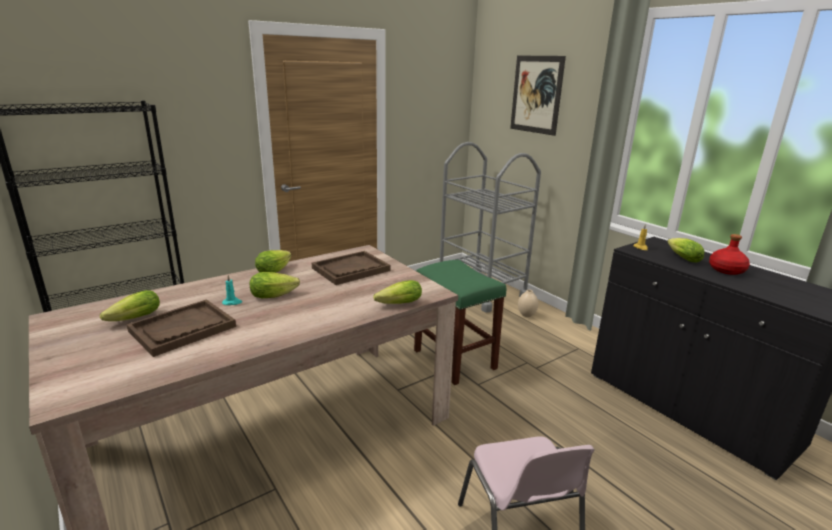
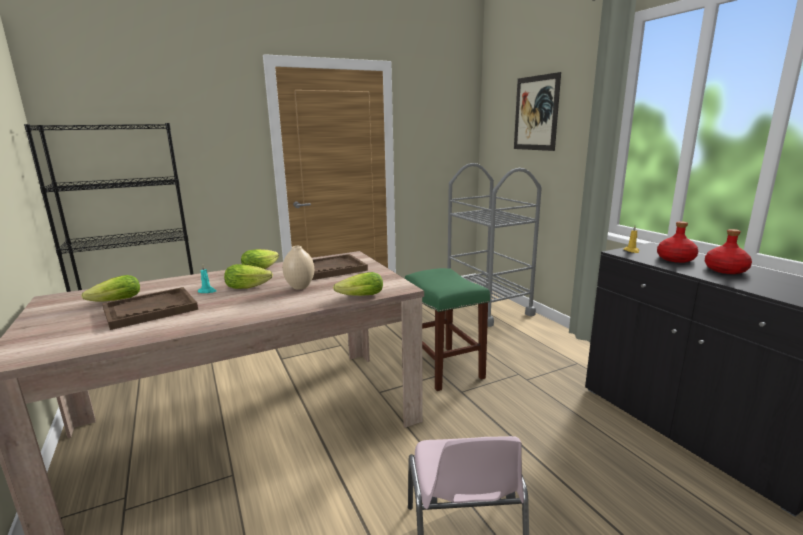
camera: 10 degrees right, 5 degrees down
beige vase [518,290,538,317] -> beige vase moved to [283,246,314,289]
lettuce [668,238,705,262] -> red bottle [657,221,698,263]

